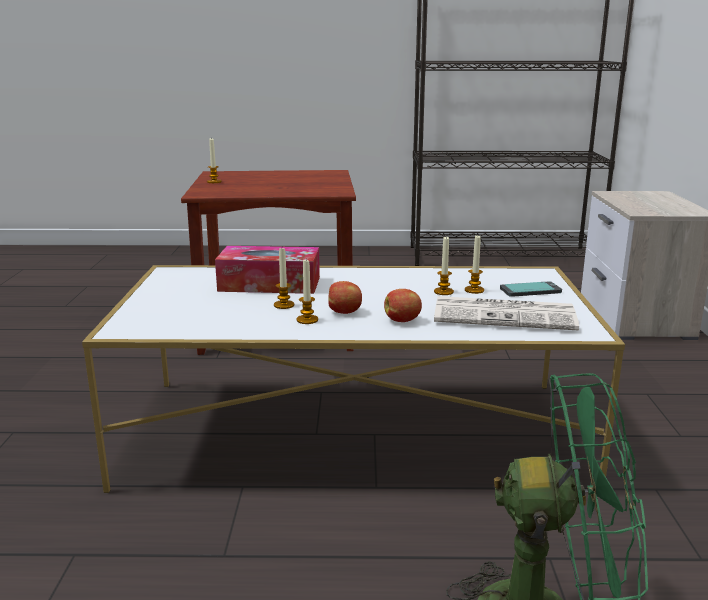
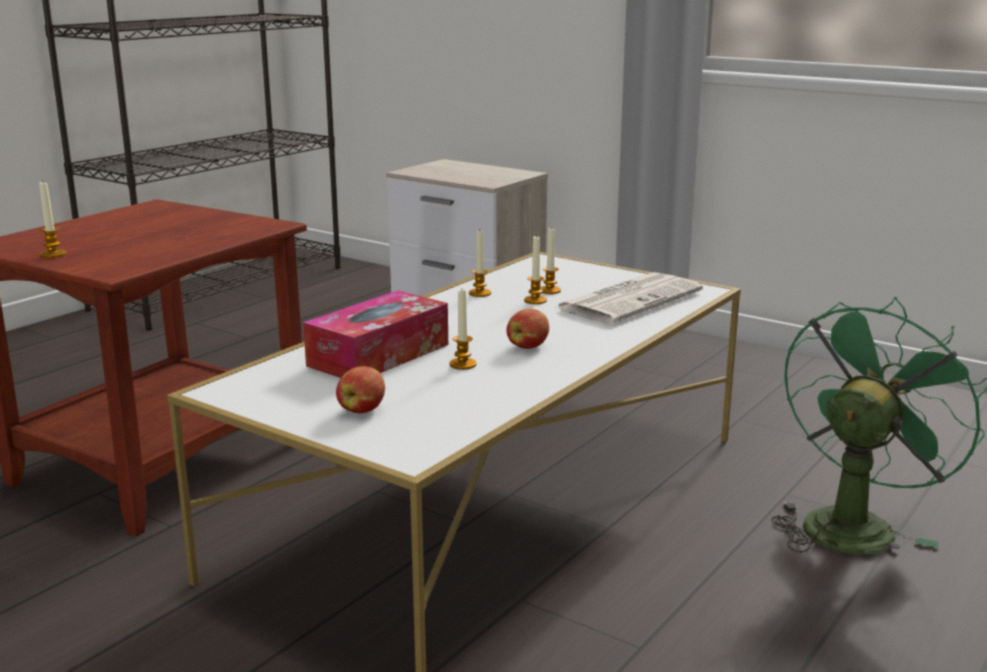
camera: 55 degrees left, 0 degrees up
candle [297,260,318,324] -> candle moved to [469,229,491,297]
apple [384,289,422,322] -> apple moved to [336,366,385,413]
phone [500,281,562,297] -> none

